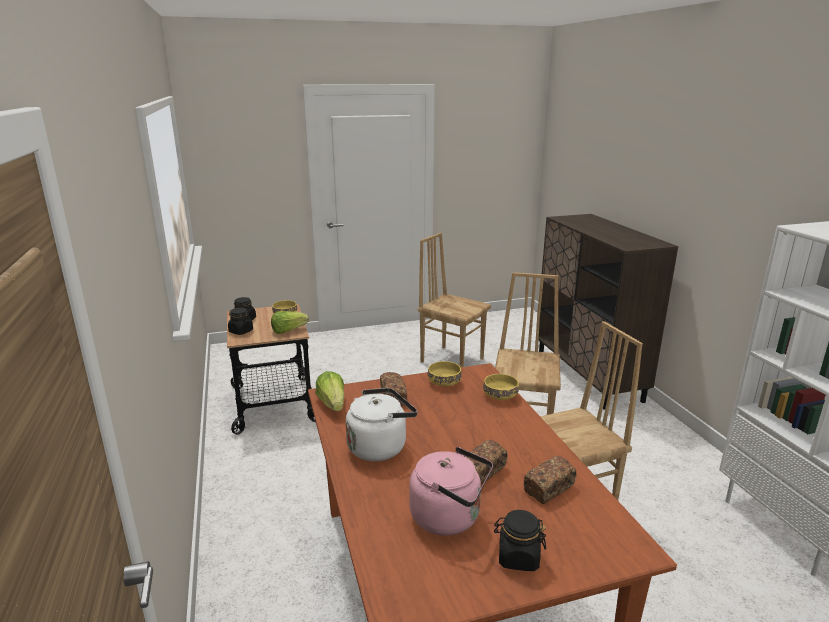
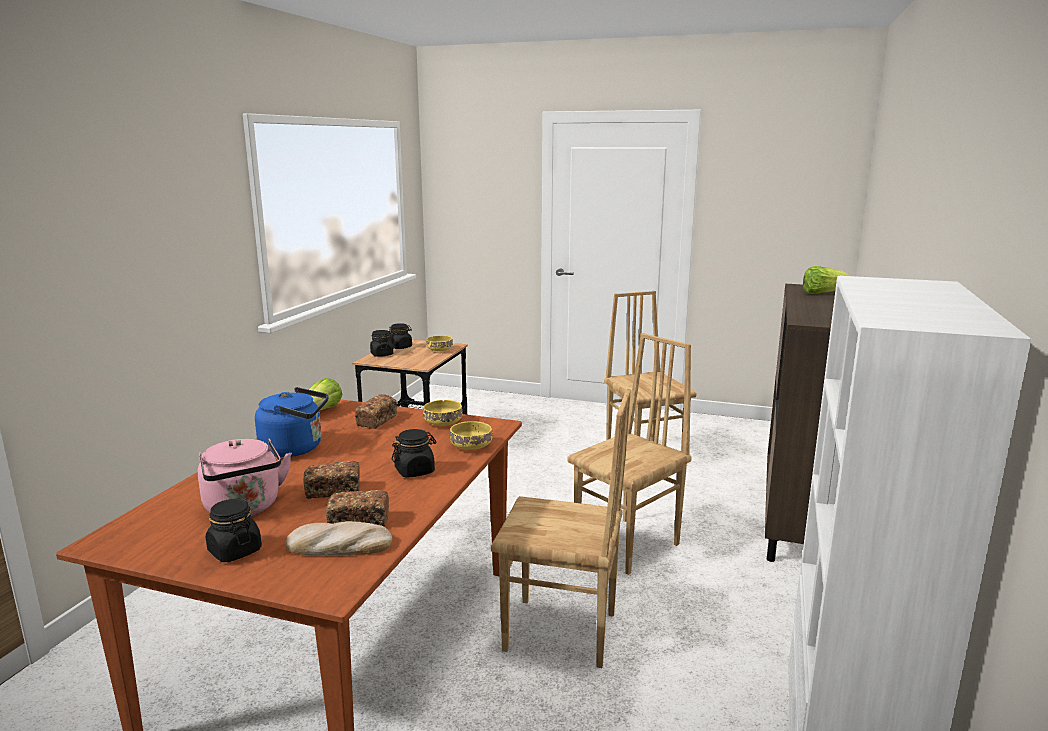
camera: 35 degrees right, 5 degrees down
lettuce [271,311,309,334] -> lettuce moved to [803,266,851,294]
white kettle [346,388,417,461] -> blue kettle [255,387,329,457]
none -> bread [285,521,393,555]
none -> black jar [392,429,436,478]

